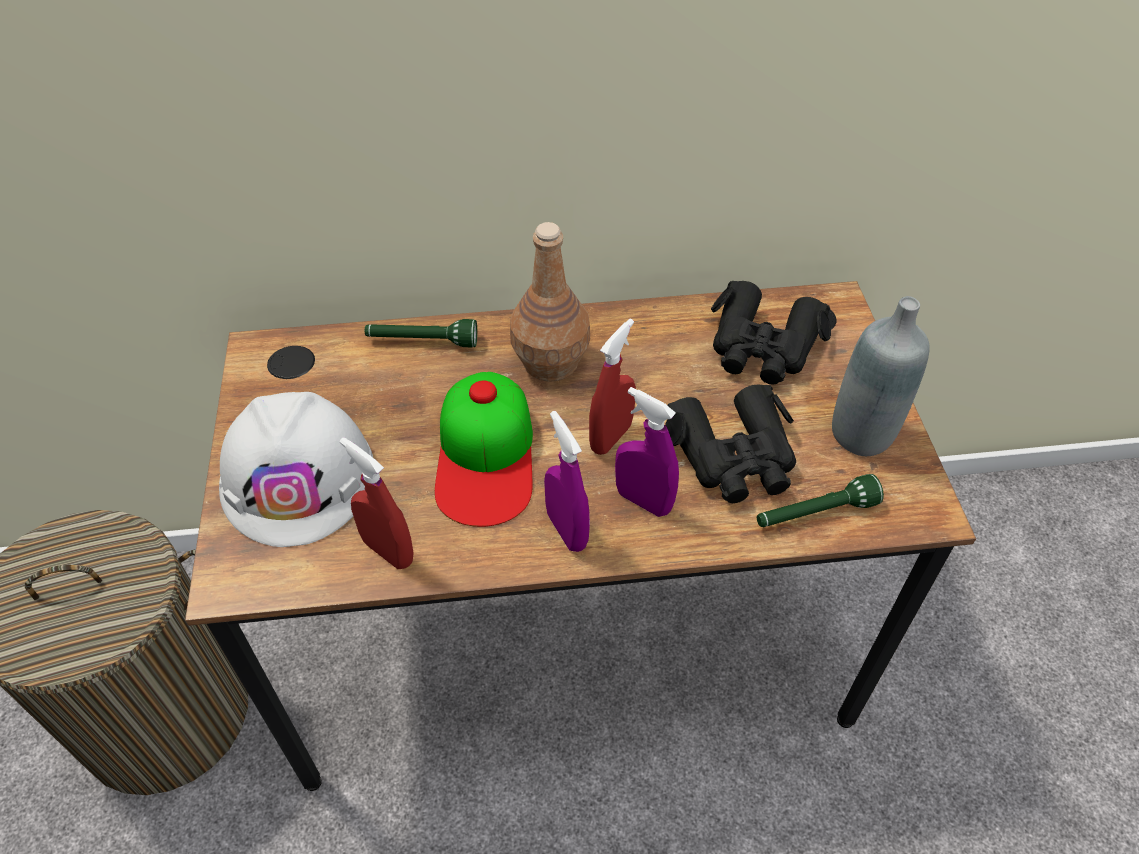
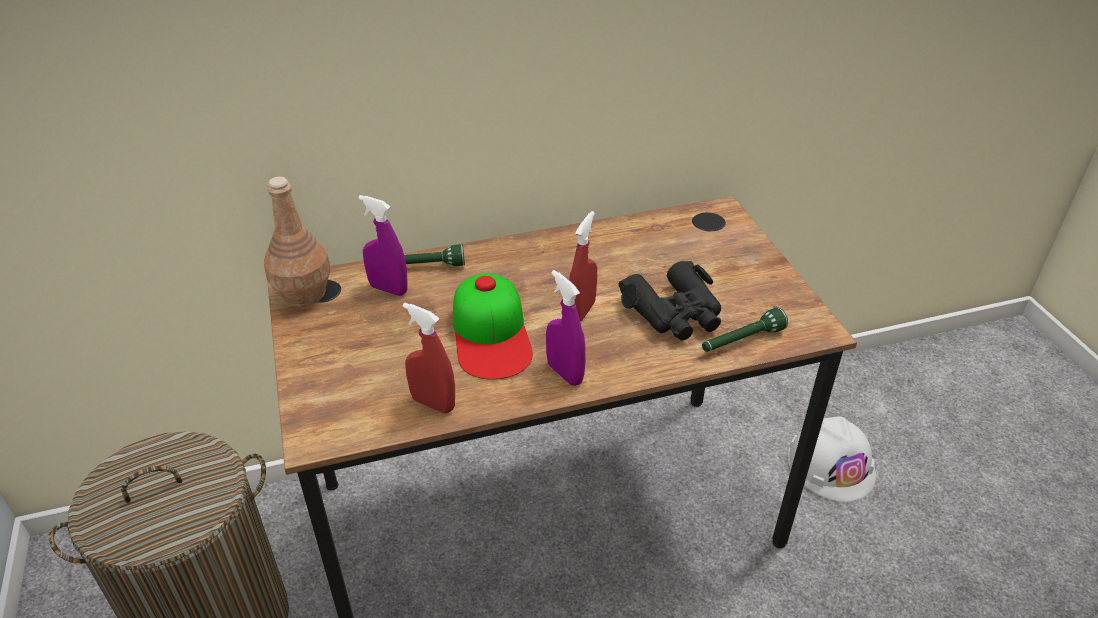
camera: 10 degrees left, 10 degrees down
white hard hat [219,392,373,547] -> white hard hat moved to [788,416,876,502]
brown bottle [510,222,590,382] -> brown bottle moved to [264,177,331,307]
purple spray bottle [615,387,679,517] -> purple spray bottle moved to [358,195,407,296]
black binoculars [711,281,831,385] -> none
grey bottle [832,296,930,456] -> none

